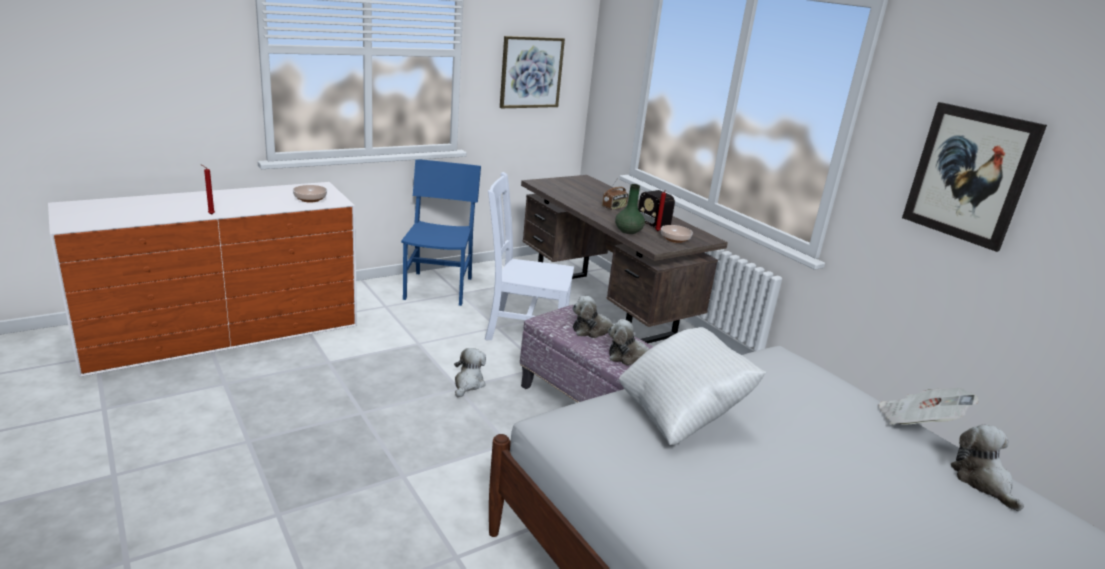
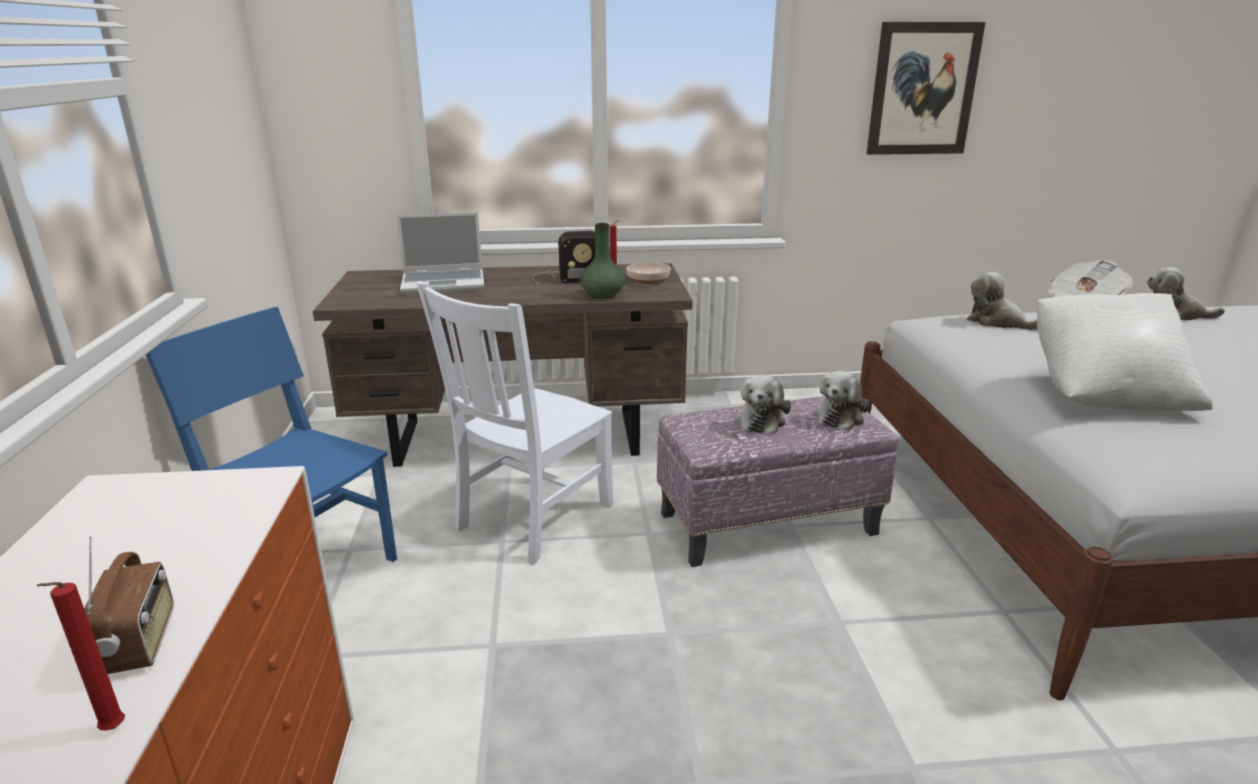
camera: 60 degrees left, 0 degrees up
bowl [293,185,327,202] -> none
plush toy [454,348,486,397] -> plush toy moved to [967,272,1038,330]
picture [500,36,565,108] -> none
radio [602,178,628,210] -> radio moved to [84,536,174,674]
none -> laptop [397,212,484,294]

